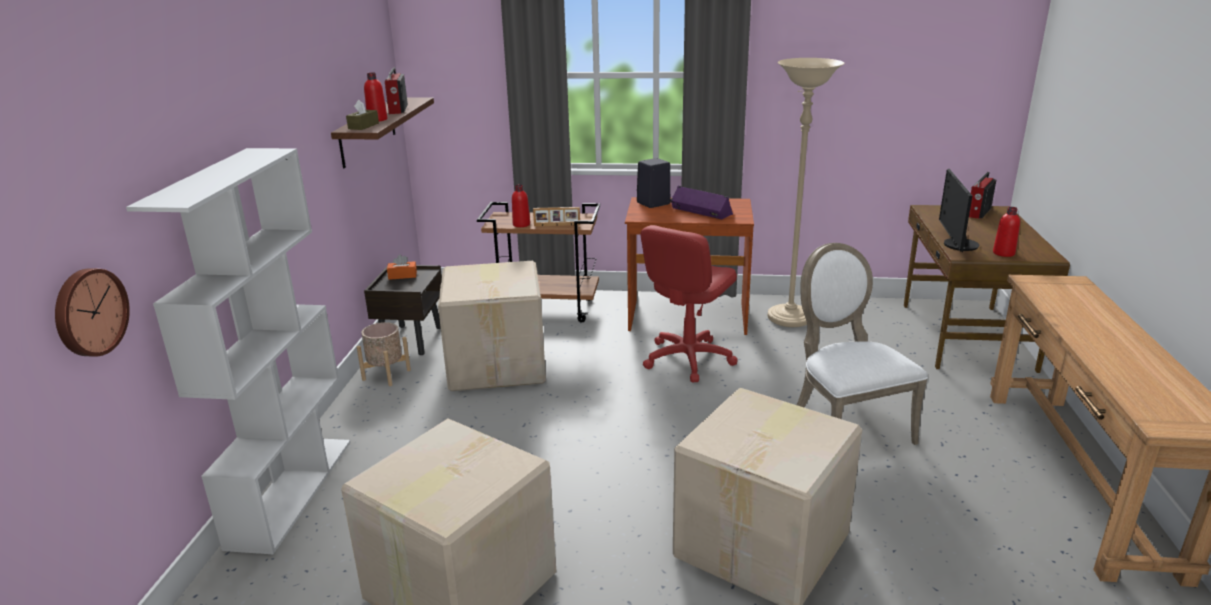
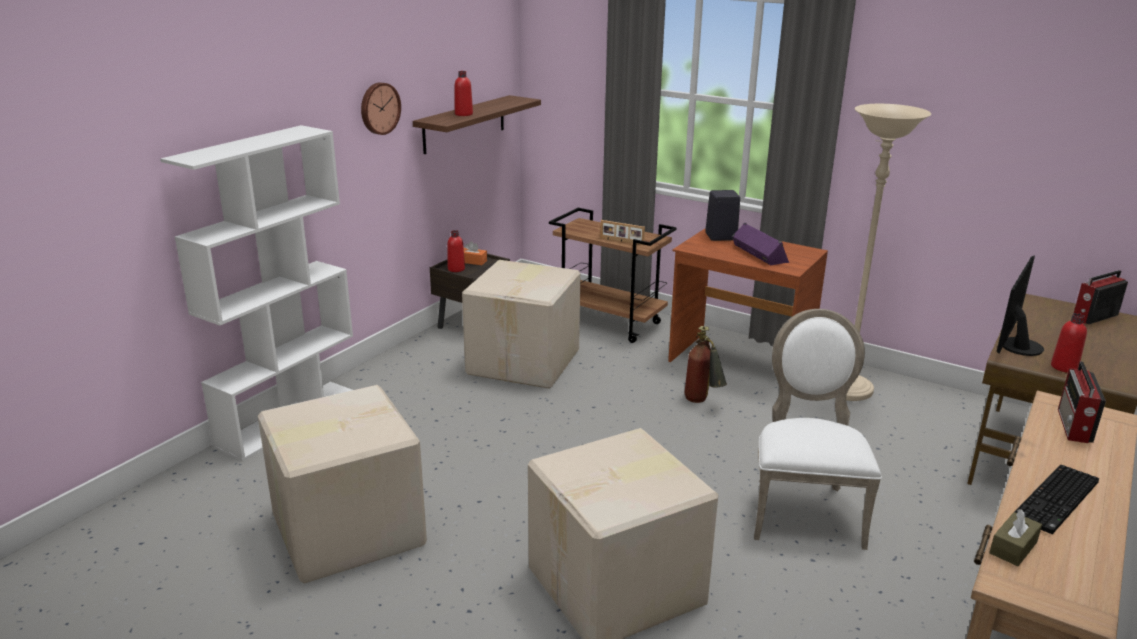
camera: 25 degrees right, 0 degrees up
wall clock [55,268,130,357] -> wall clock moved to [361,82,401,135]
brown tissue box [346,100,379,130] -> brown tissue box moved to [989,509,1042,566]
beige planter [357,322,411,386] -> none
radio [385,67,408,114] -> radio moved to [1058,361,1106,443]
red bottle [512,185,530,227] -> red bottle moved to [447,230,465,272]
red office chair [640,225,738,382] -> fire extinguisher [685,326,727,403]
none -> keyboard [1012,465,1099,534]

